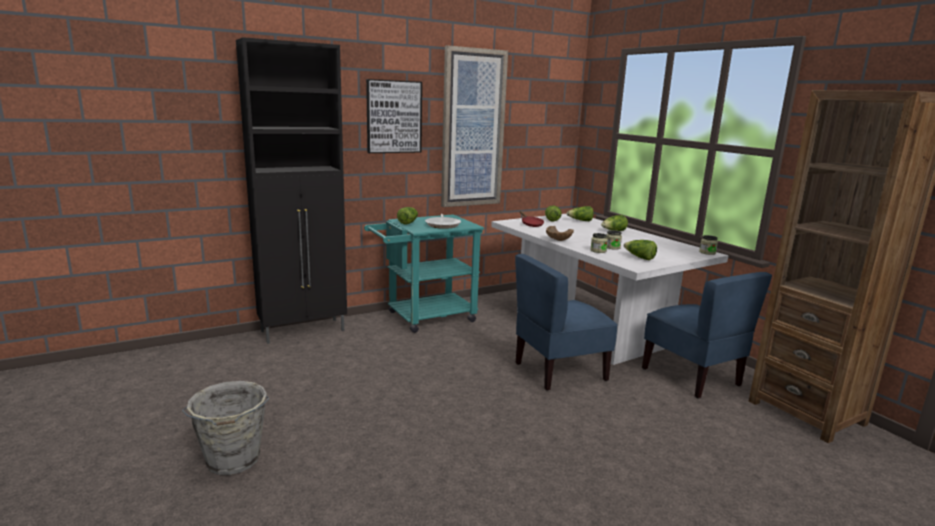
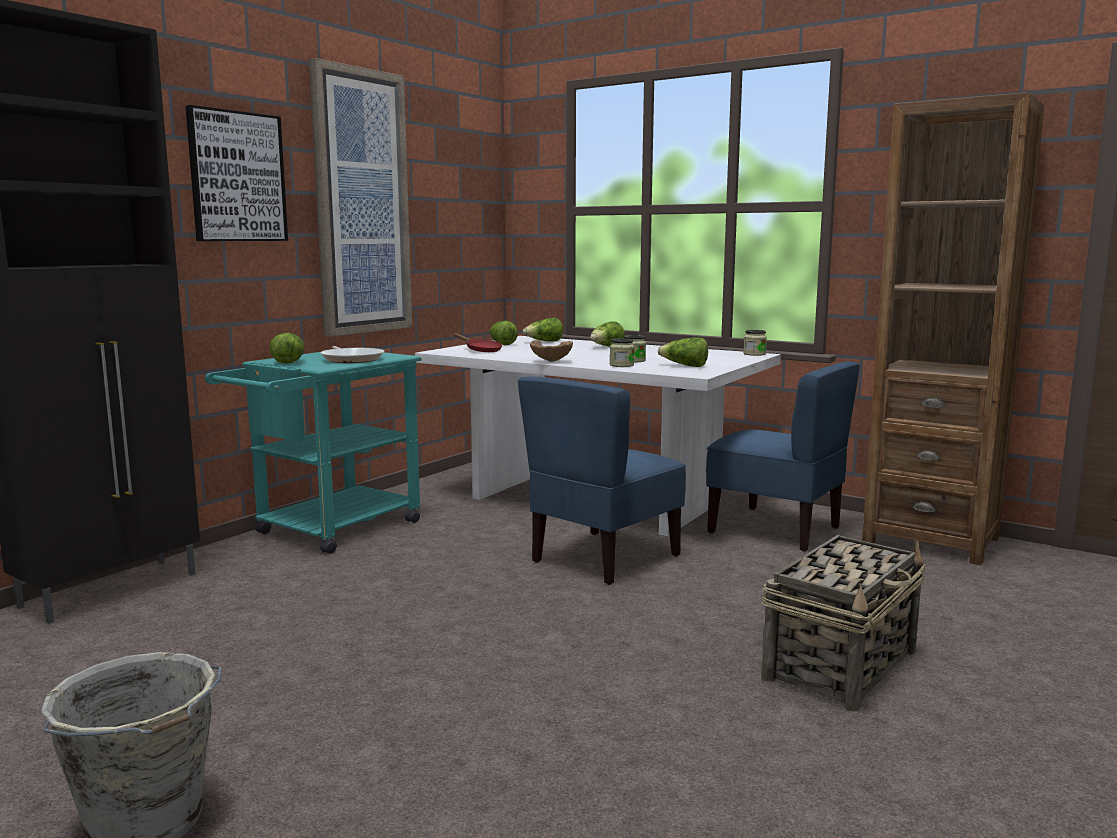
camera: 25 degrees left, 5 degrees down
none -> basket [761,535,925,712]

